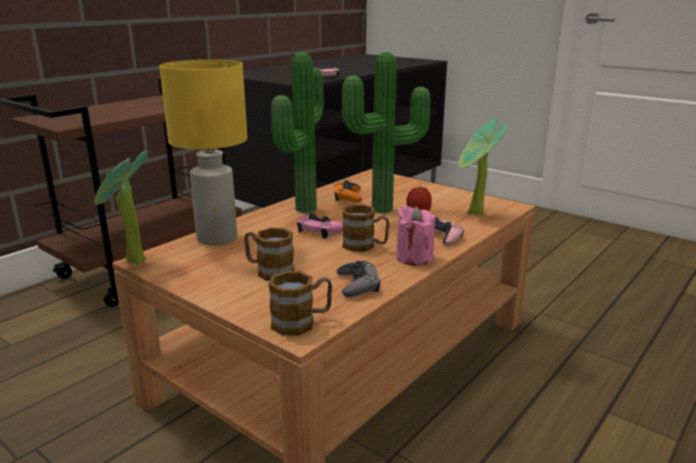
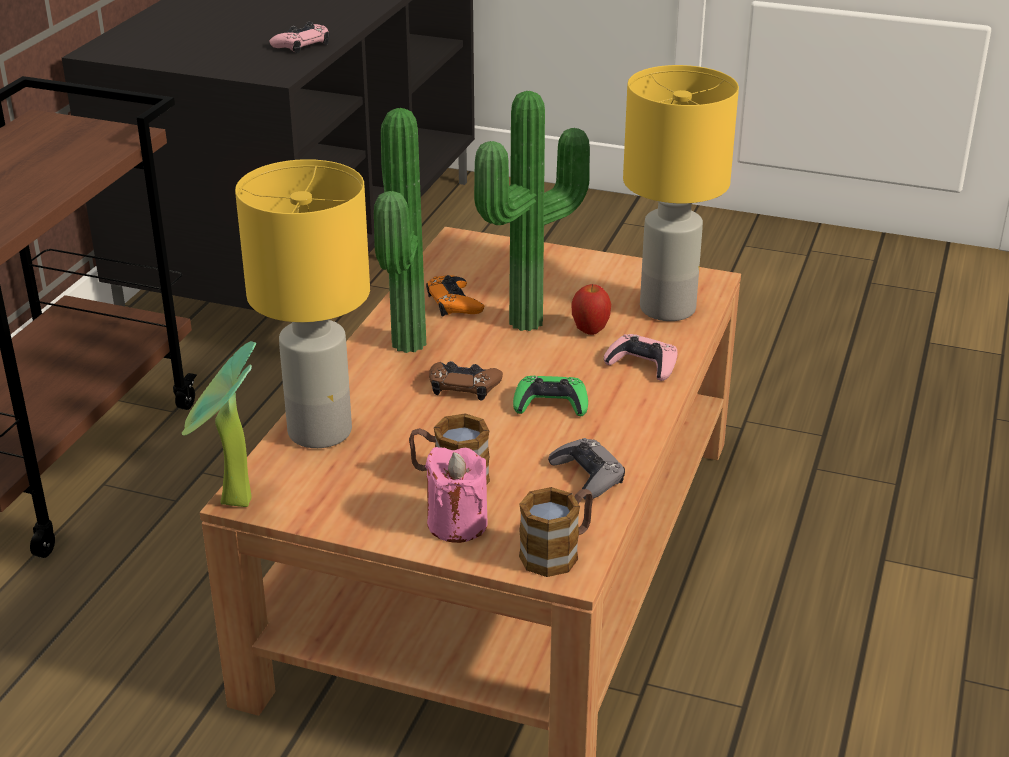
camera: 20 degrees left, 10 degrees up
pink game controller [297,213,343,238] -> brown game controller [429,361,503,400]
mug [342,204,390,252] -> green game controller [513,376,588,416]
pink candle [396,206,436,266] -> pink candle moved to [425,447,488,543]
potted plant [458,119,507,214] -> yellow table lamp [623,65,739,321]

